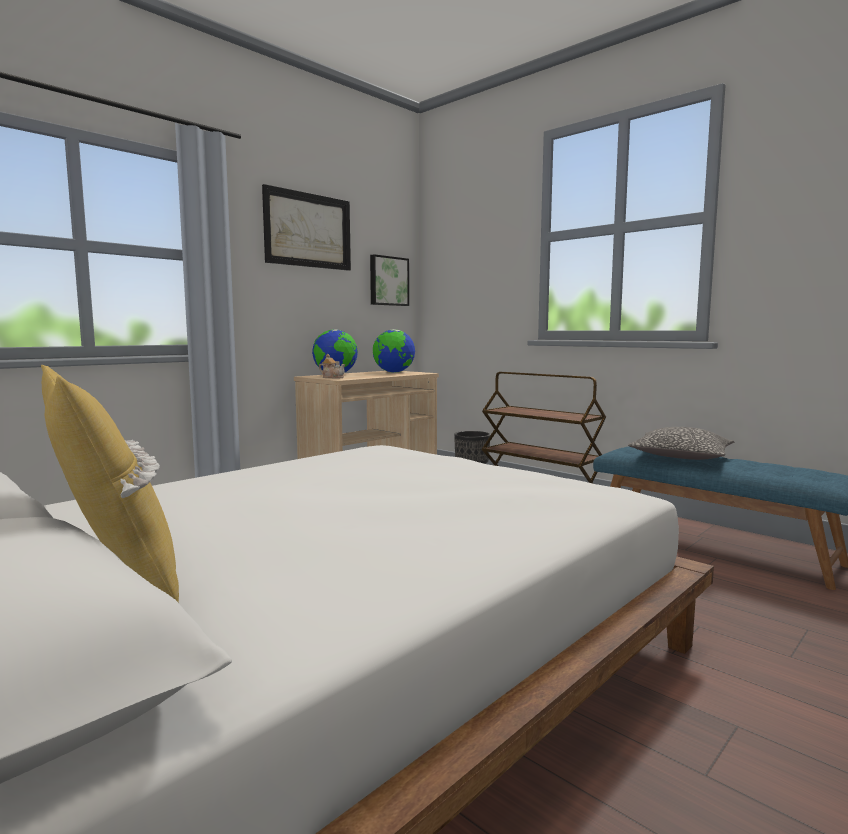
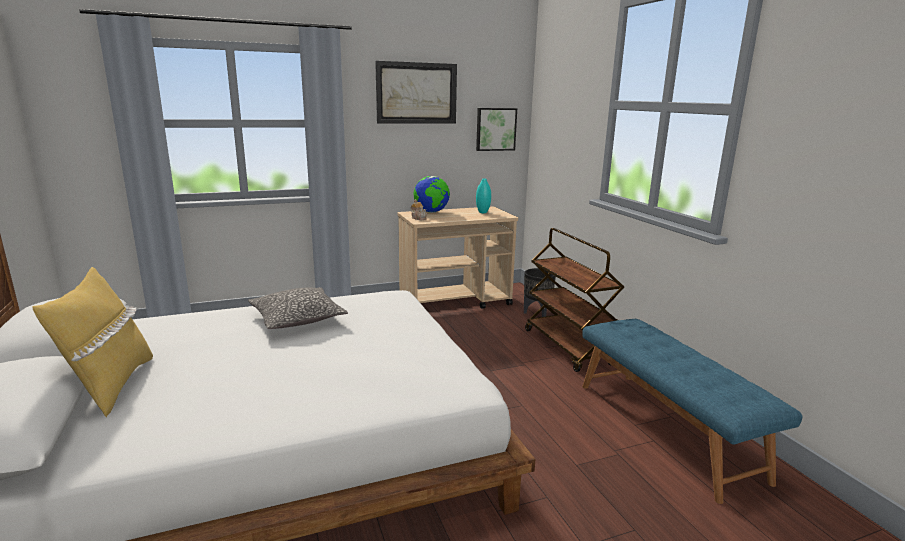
camera: 25 degrees right, 10 degrees up
globe [373,329,415,373] -> turquoise vase [476,178,491,213]
pillow [628,427,734,460] -> pillow moved to [248,287,348,329]

